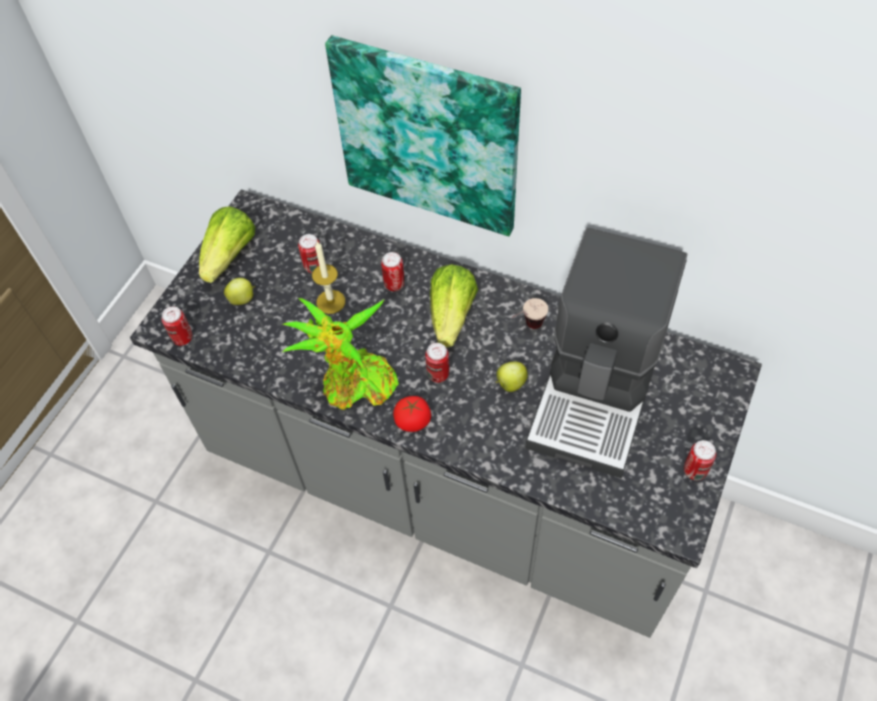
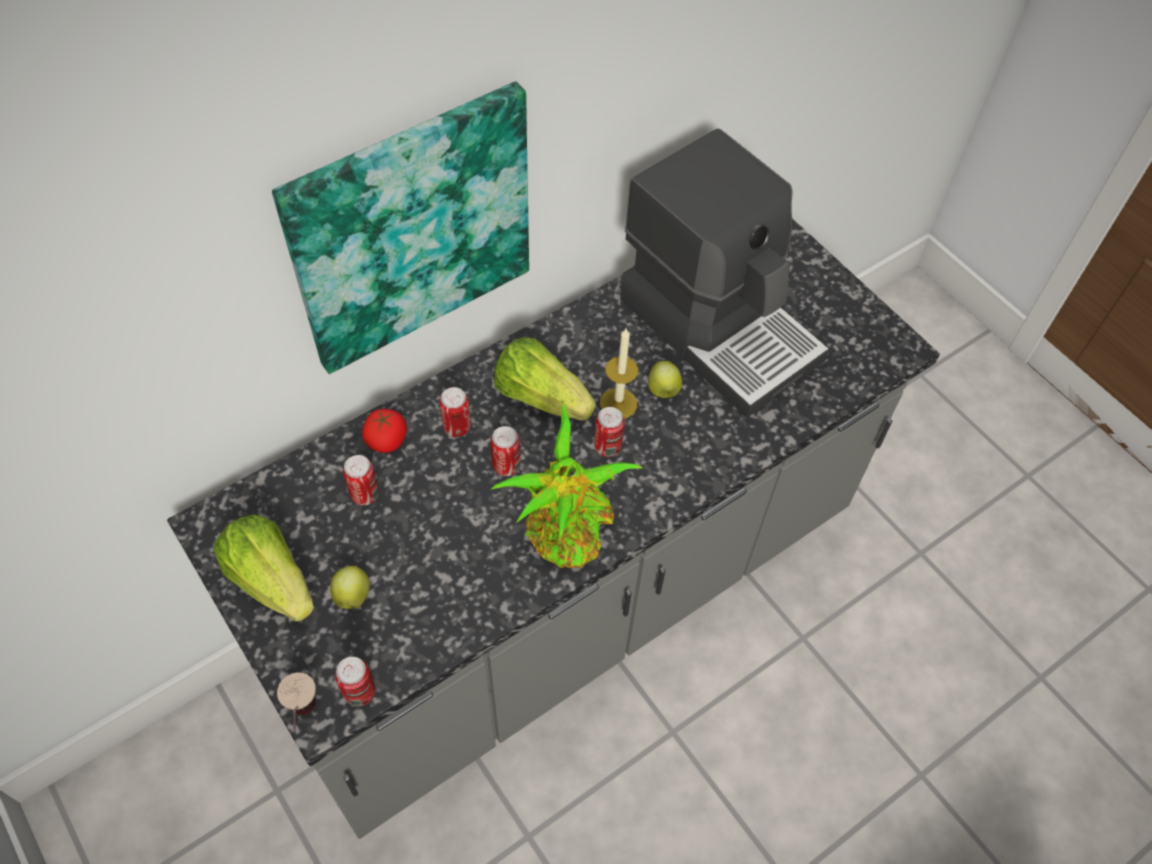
camera: 65 degrees left, 0 degrees up
candle [312,242,345,314] -> candle moved to [600,328,639,419]
tomato [393,396,431,432] -> tomato moved to [362,409,407,453]
cup [512,298,548,329] -> cup moved to [277,673,316,732]
can [684,440,716,480] -> can moved to [490,426,521,476]

